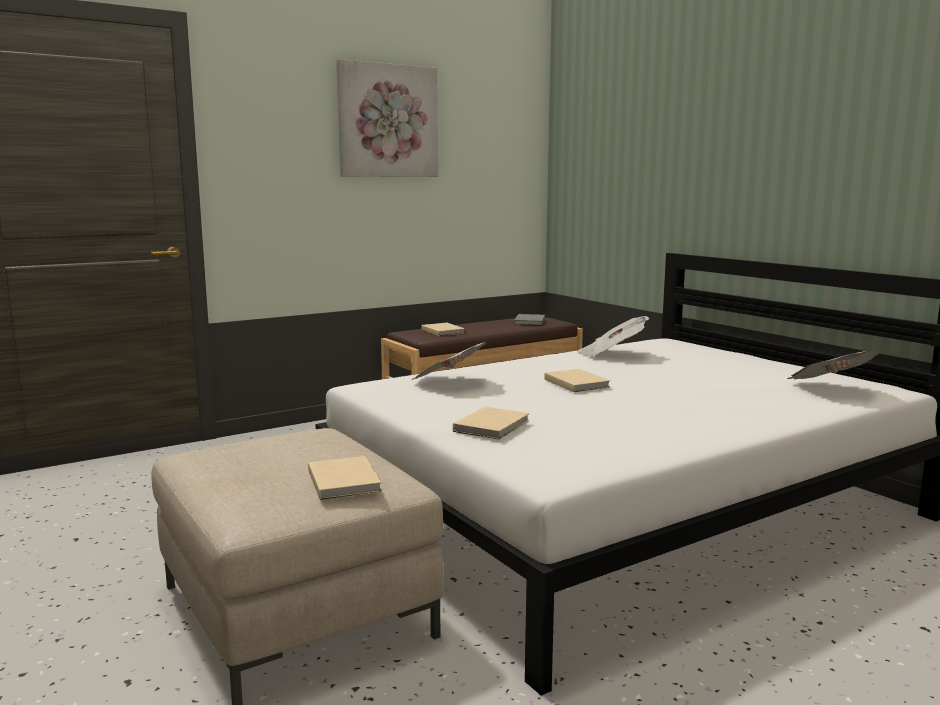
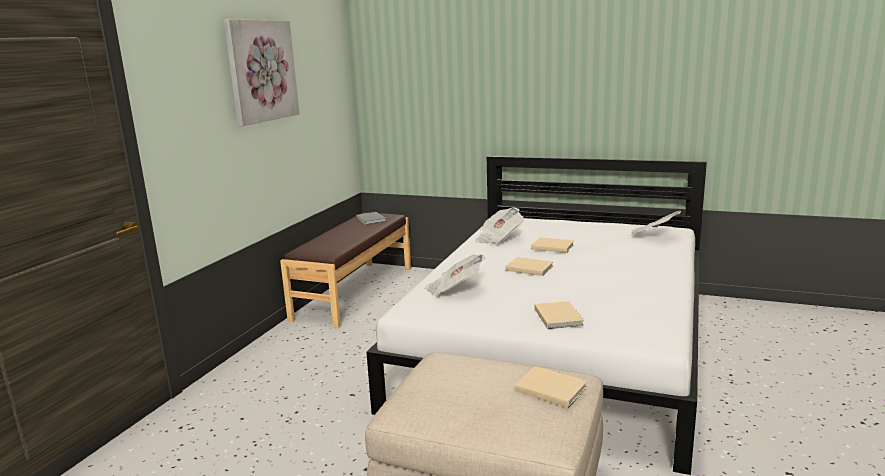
camera: 35 degrees left, 5 degrees up
beige book [421,323,465,336] -> beige book moved to [531,237,574,253]

